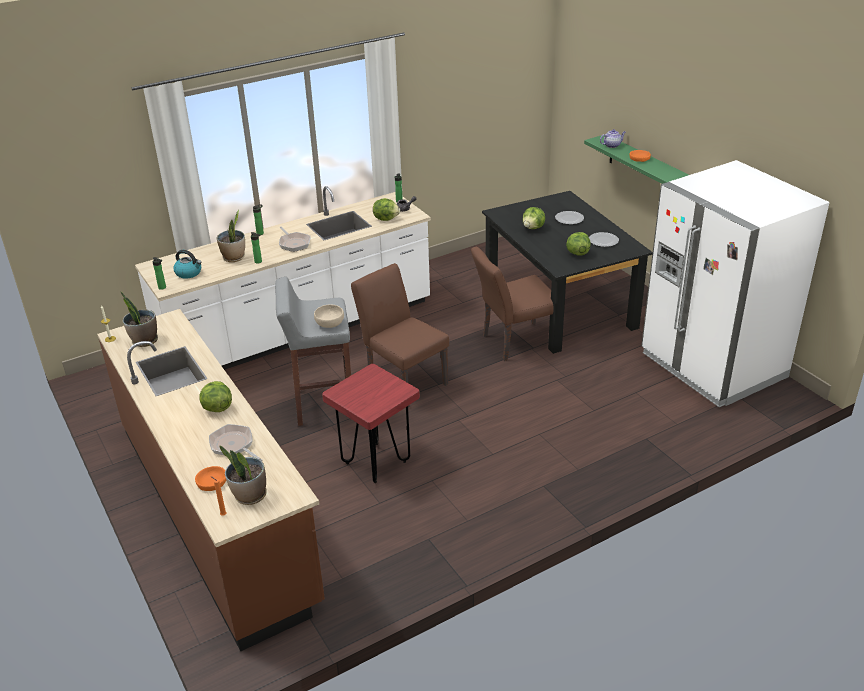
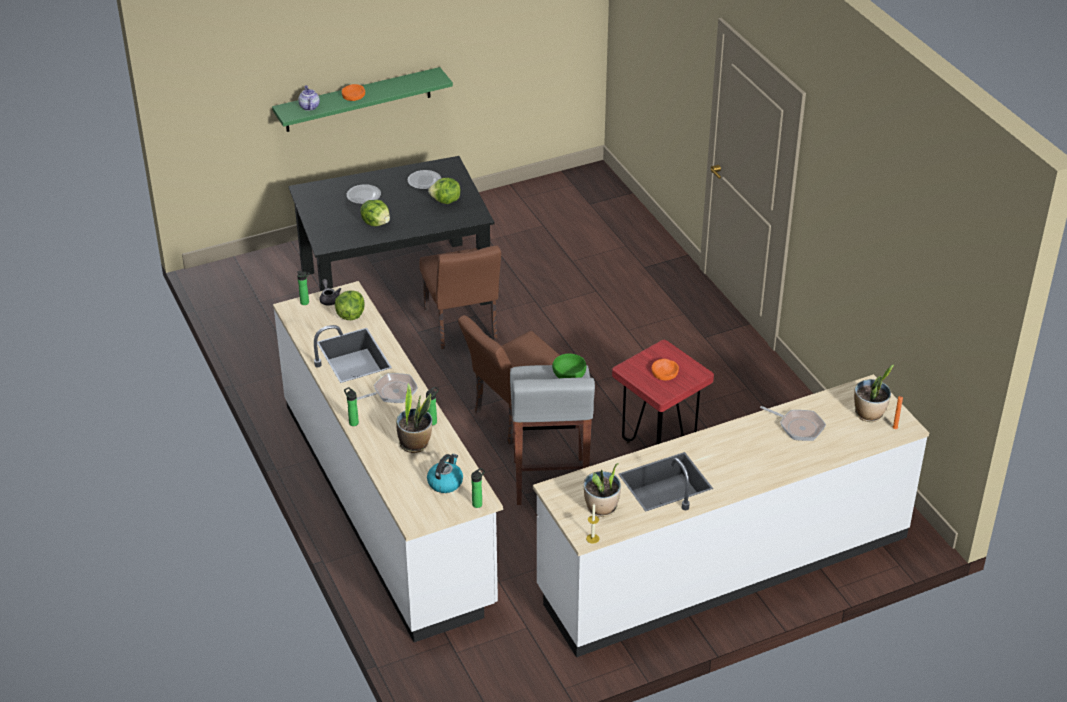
camera: 85 degrees left, 5 degrees up
brown counter [97,309,325,651] -> white counter [533,374,929,657]
orange bowl [195,466,226,491] -> orange bowl moved to [652,359,679,380]
lettuce [199,381,232,412] -> none
frying pan [209,424,263,461] -> frying pan turned 105 degrees counterclockwise [760,406,826,441]
beige bowl [314,304,344,328] -> green bowl [552,354,586,378]
white fridge [641,160,830,407] -> none

